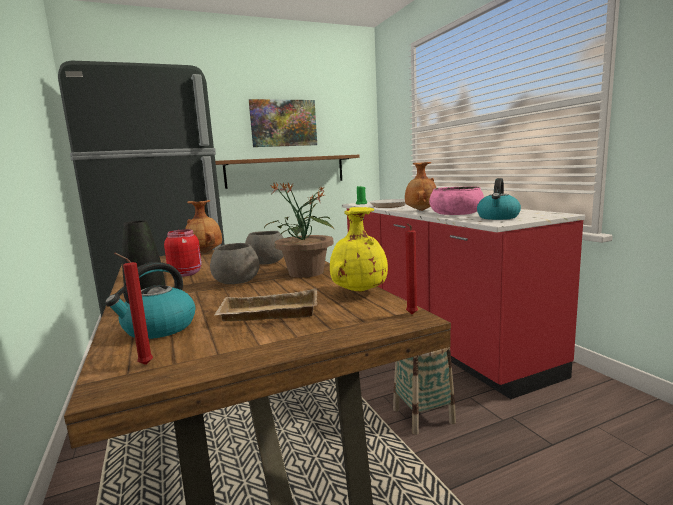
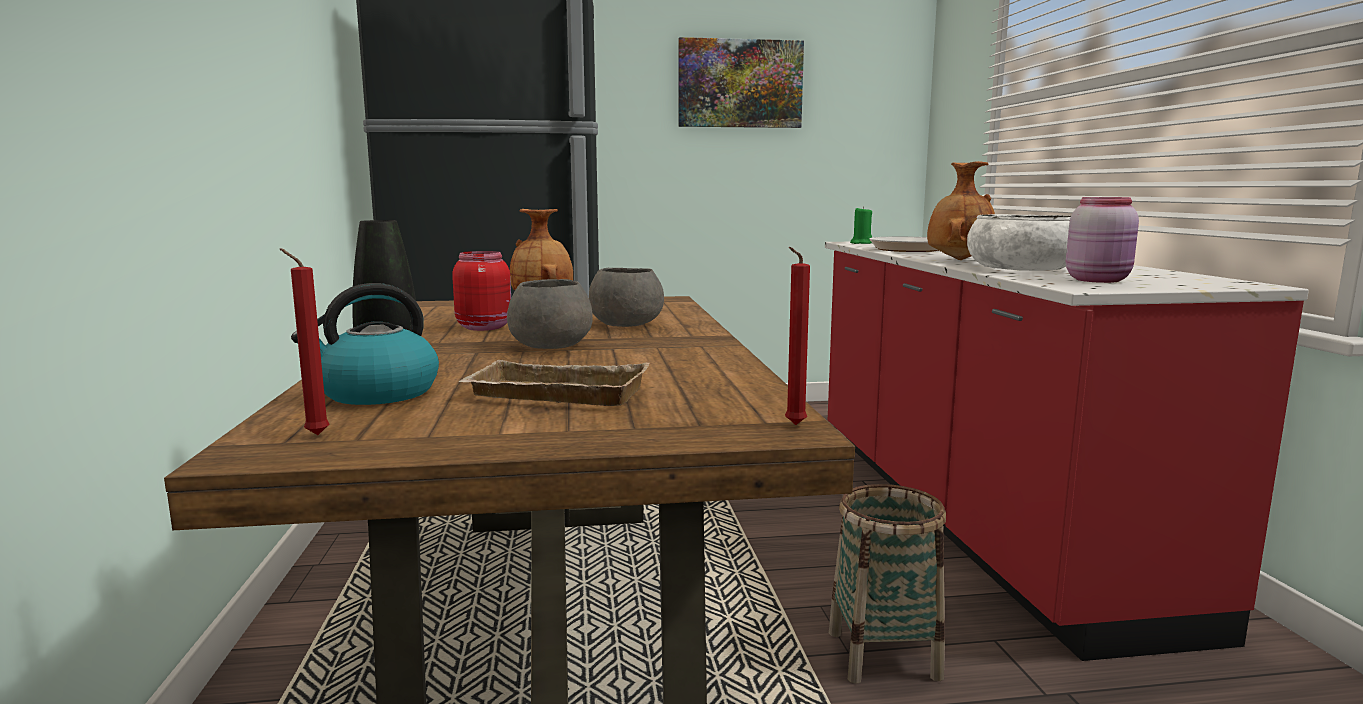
camera: 15 degrees right, 0 degrees up
brown shelf [215,155,360,189] -> none
potted plant [264,183,335,278] -> none
yellow vase [330,207,388,292] -> none
pink bowl [429,186,484,215] -> white bowl [967,214,1071,271]
kettle [477,178,521,220] -> pink jar [1066,197,1139,283]

